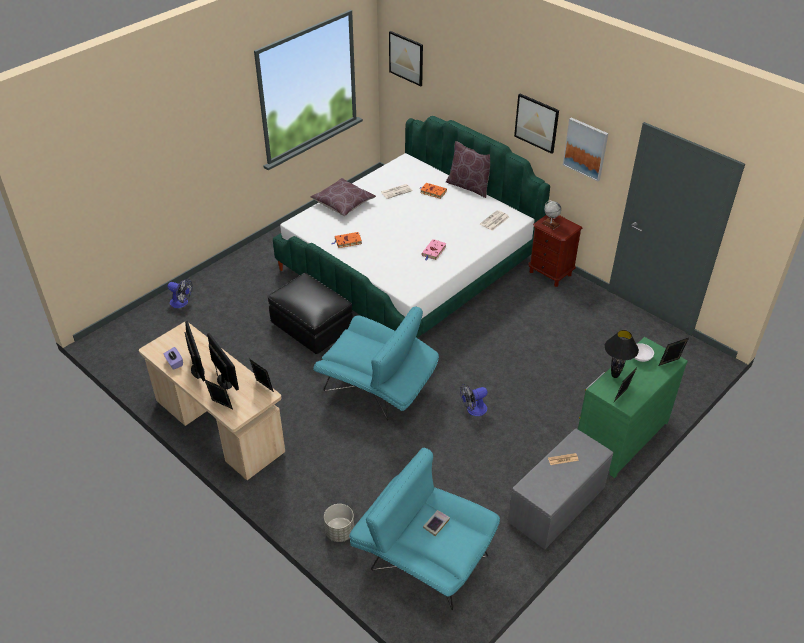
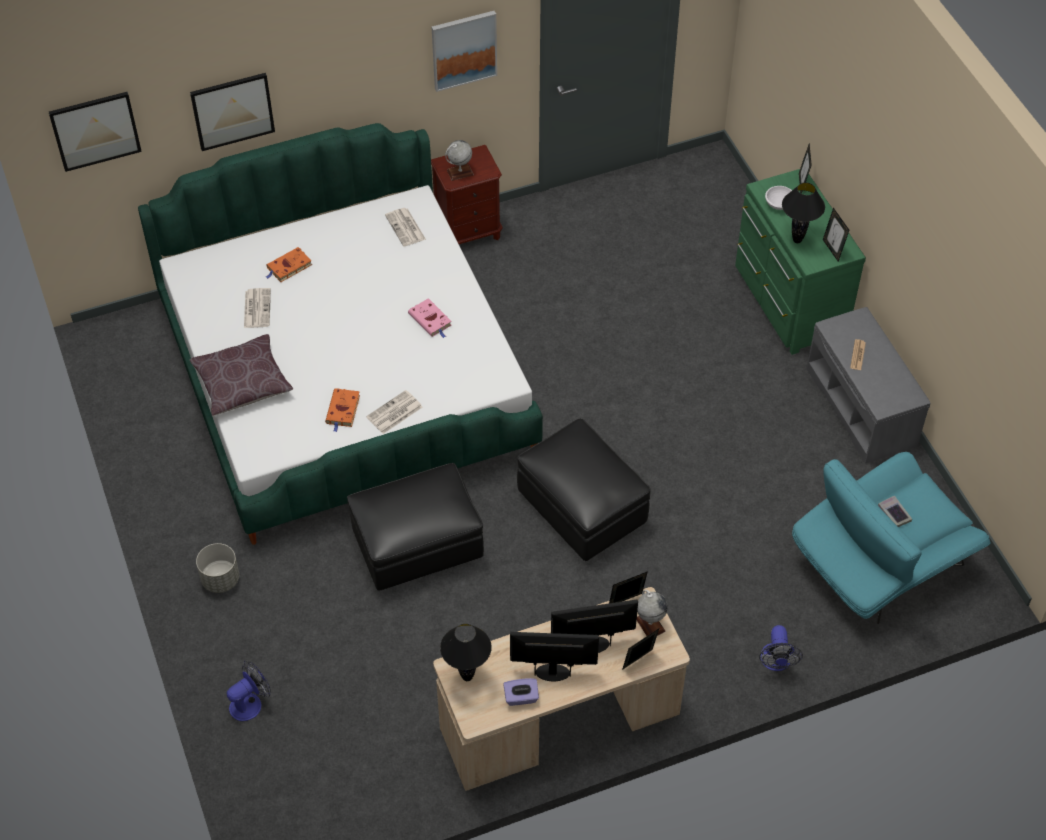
camera: 65 degrees left, 10 degrees up
turquoise armchair [313,306,439,420] -> black ottoman [517,418,651,561]
grey planter [324,504,354,542] -> grey planter moved to [196,543,239,593]
brown pillow [446,141,490,198] -> none
fan [460,384,488,416] -> fan moved to [759,625,803,671]
picture [514,94,559,154] -> picture moved to [190,73,275,151]
none -> newspaper [366,390,422,434]
none -> black table lamp [440,624,492,681]
none -> globe [637,590,668,636]

